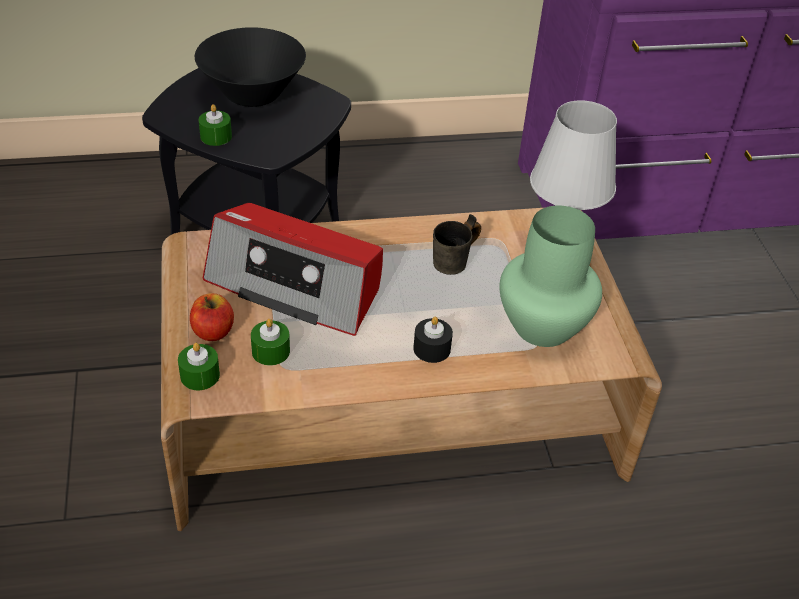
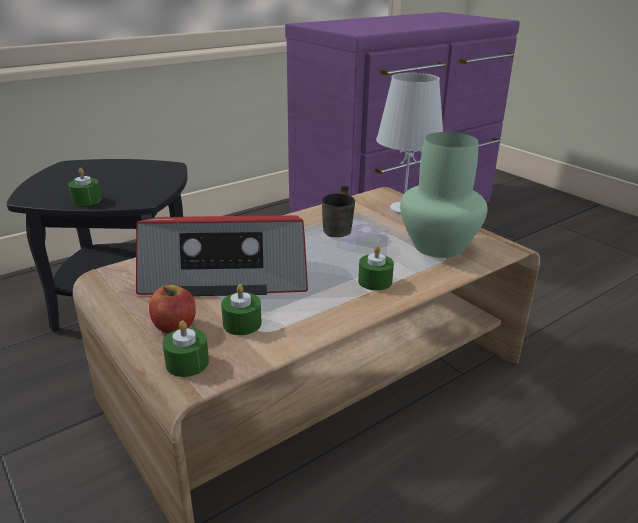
camera: 25 degrees left, 15 degrees down
black bowl [195,27,306,107] -> none
black candle [413,317,453,363] -> green candle [358,245,394,291]

